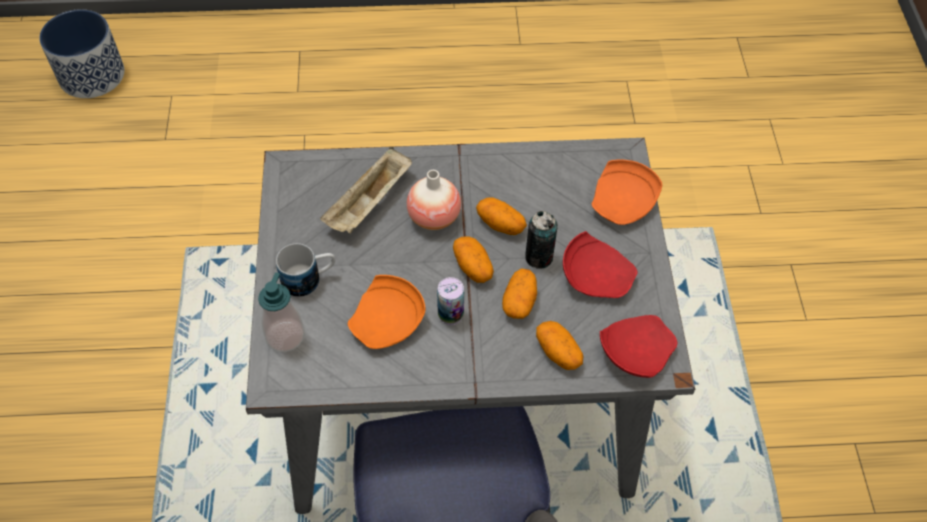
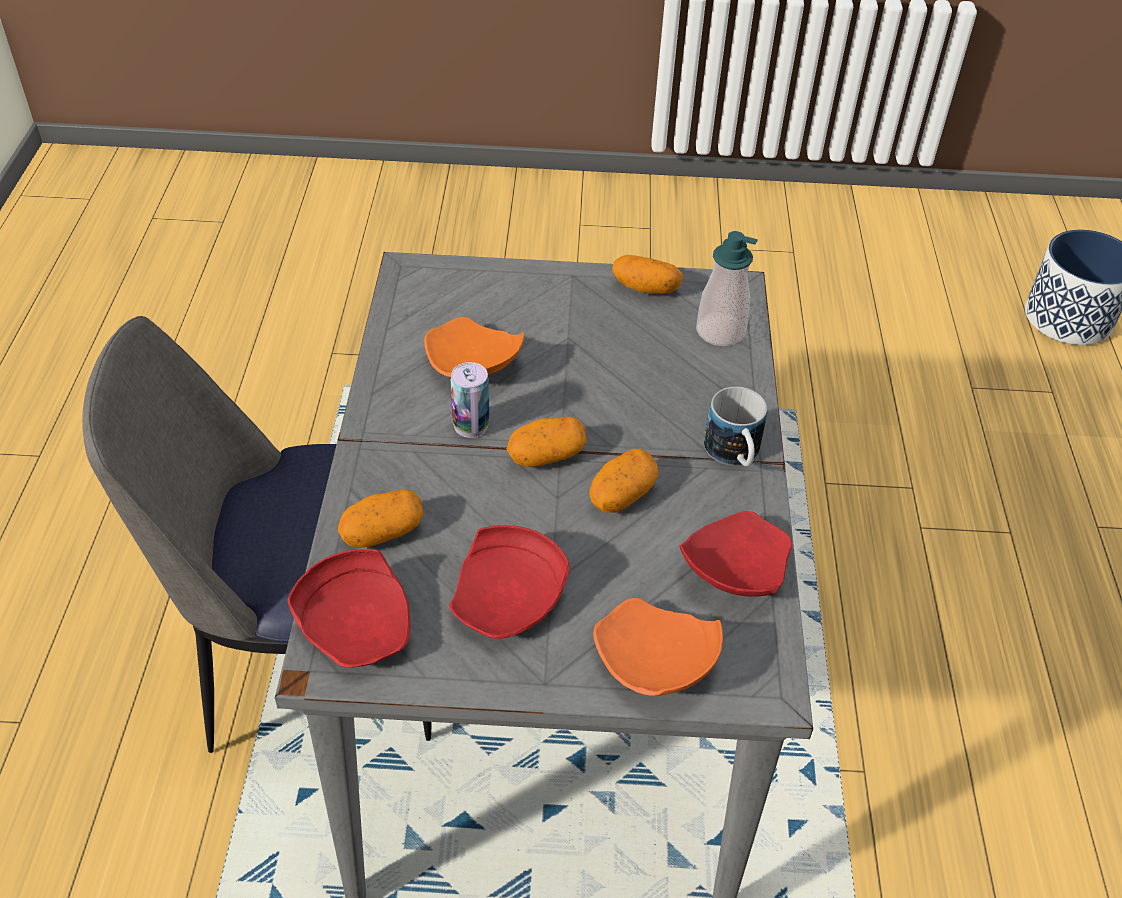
camera: 95 degrees right, 10 degrees down
soap dispenser [258,272,305,352] -> soap dispenser moved to [696,231,758,346]
mug [276,243,335,297] -> mug moved to [704,387,767,467]
beige tray [320,147,412,233] -> none
vase [407,170,461,230] -> none
potato [502,268,537,319] -> potato moved to [612,255,683,294]
can [525,211,558,269] -> none
none -> red plate [679,511,792,597]

